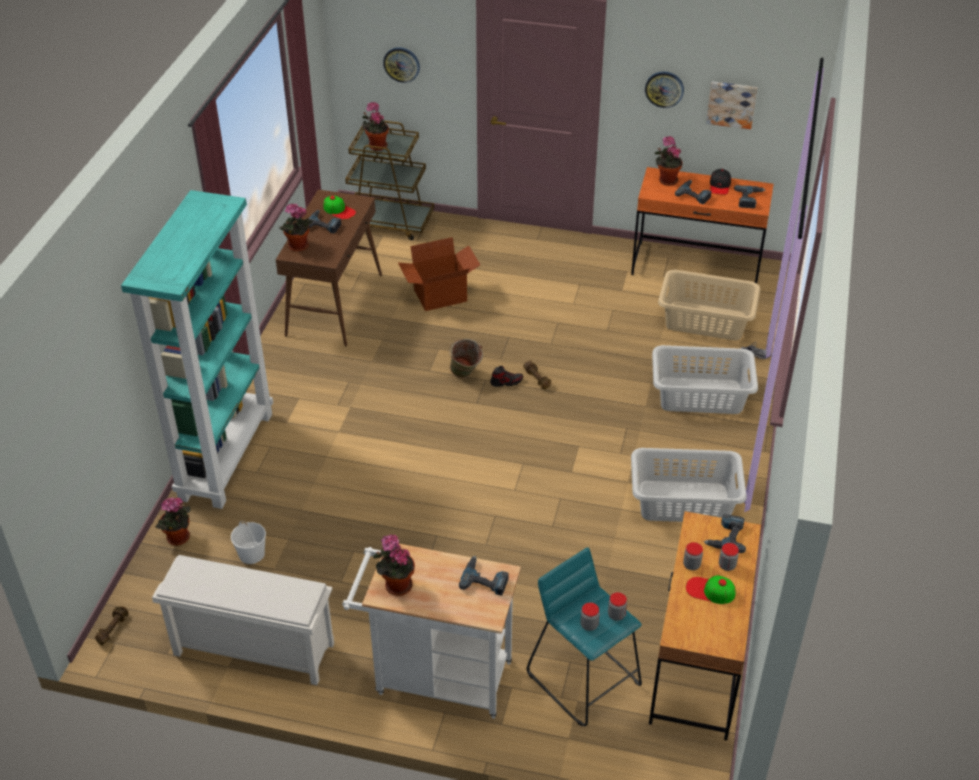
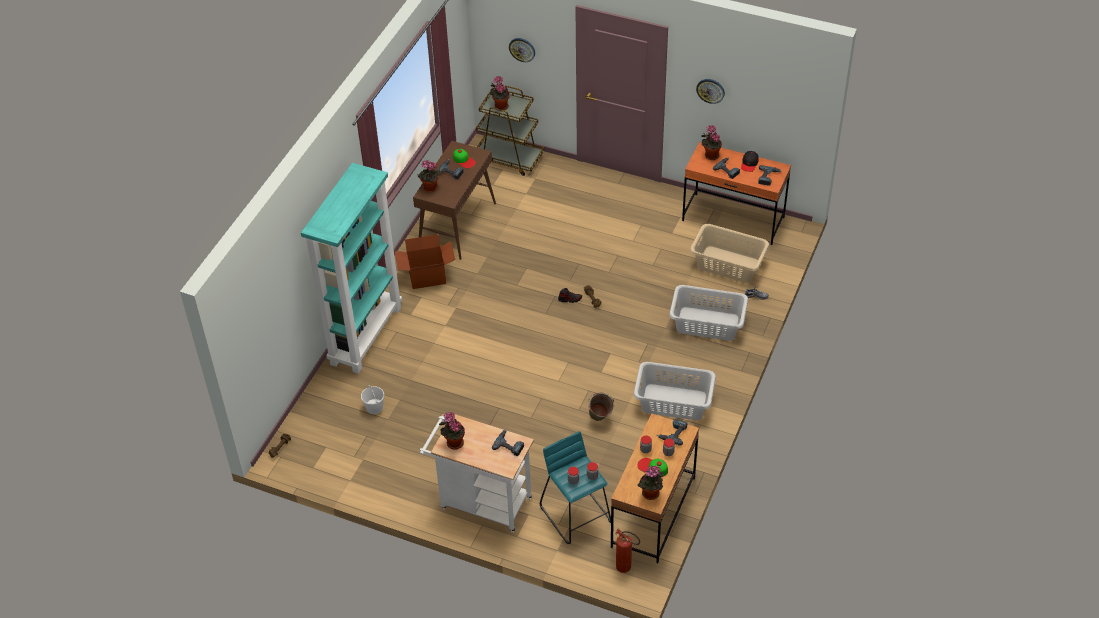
camera: 10 degrees right, 5 degrees up
white shoe rack [152,555,334,685] -> none
potted plant [156,498,191,546] -> potted plant moved to [638,466,664,500]
cardboard box [398,237,480,311] -> cardboard box moved to [394,234,455,289]
green bucket [449,339,483,378] -> green bucket moved to [588,393,614,421]
picture [706,81,758,129] -> none
none -> fire extinguisher [616,528,640,573]

